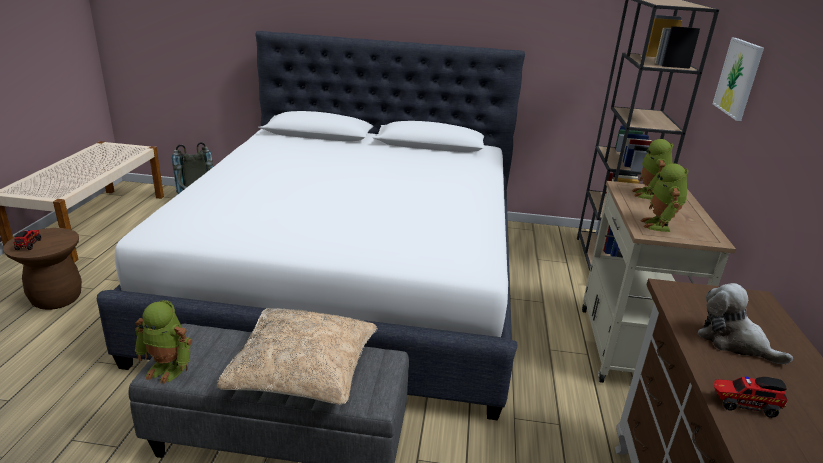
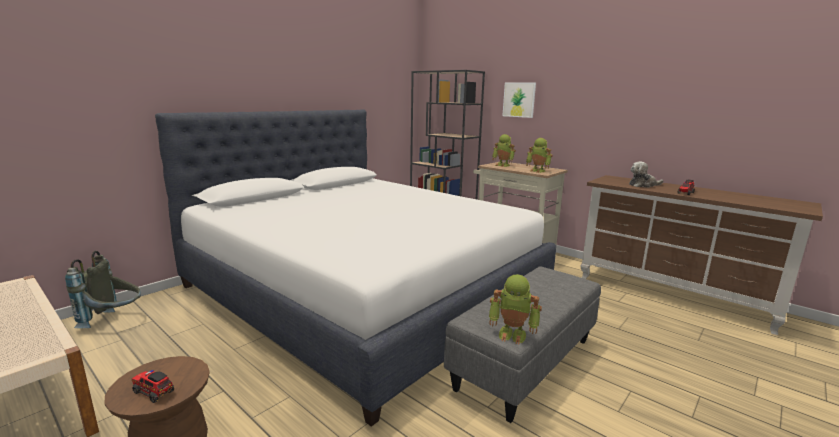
camera: 55 degrees left, 10 degrees down
toy robot [135,300,192,384] -> toy robot turned 60 degrees clockwise [489,274,542,344]
beige pillow [217,308,377,405] -> none

